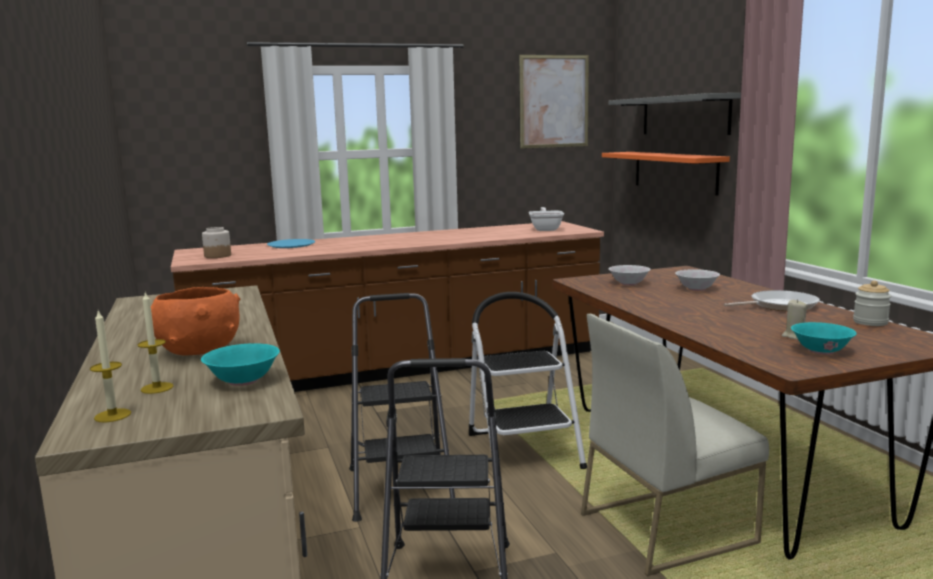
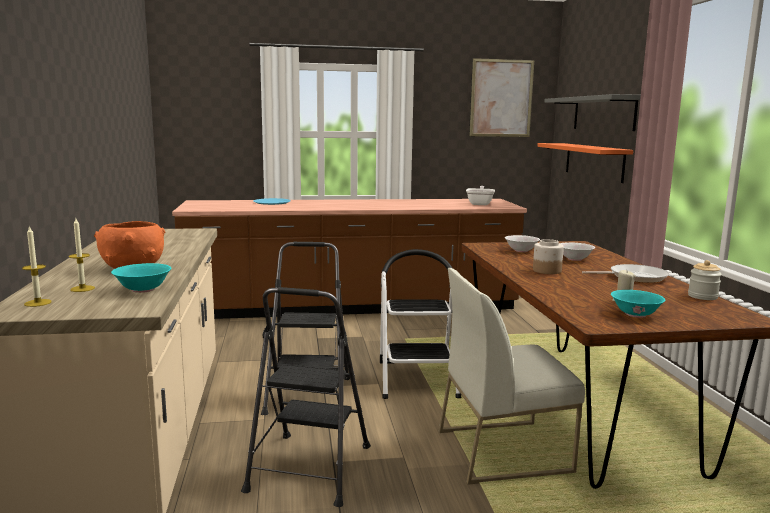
camera: 10 degrees right, 0 degrees up
jar [202,227,231,258] -> jar moved to [533,239,564,274]

